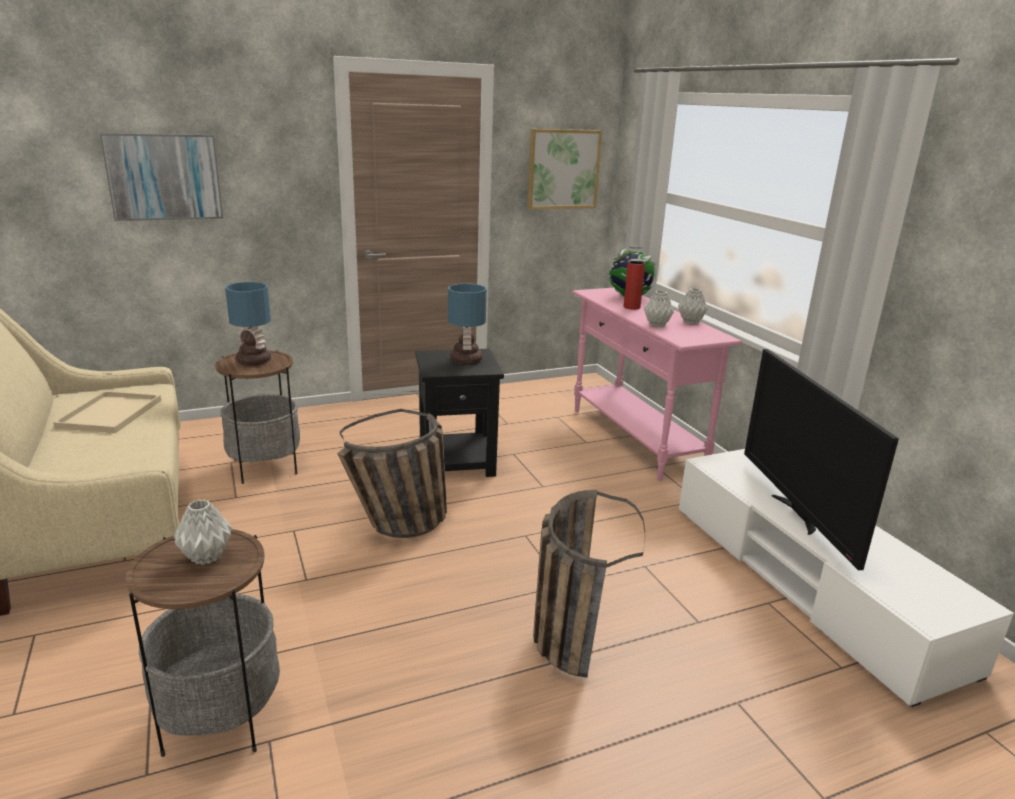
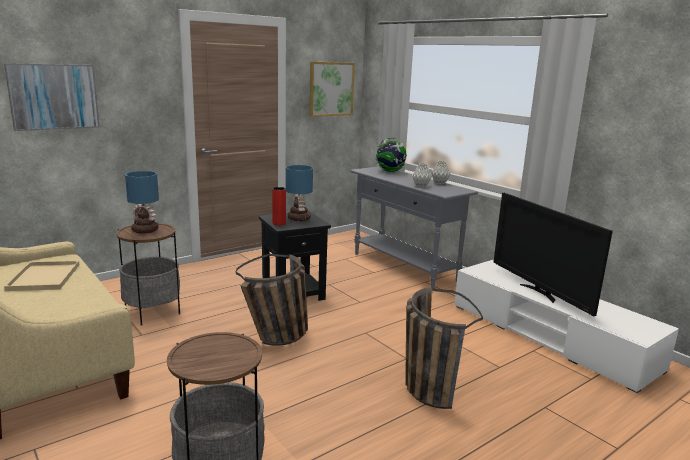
camera: 15 degrees left, 5 degrees down
grey vase [174,500,232,565] -> none
pink console table [572,288,742,481] -> grey console table [350,166,478,289]
red vase [624,261,645,310] -> red vase moved to [272,187,286,226]

